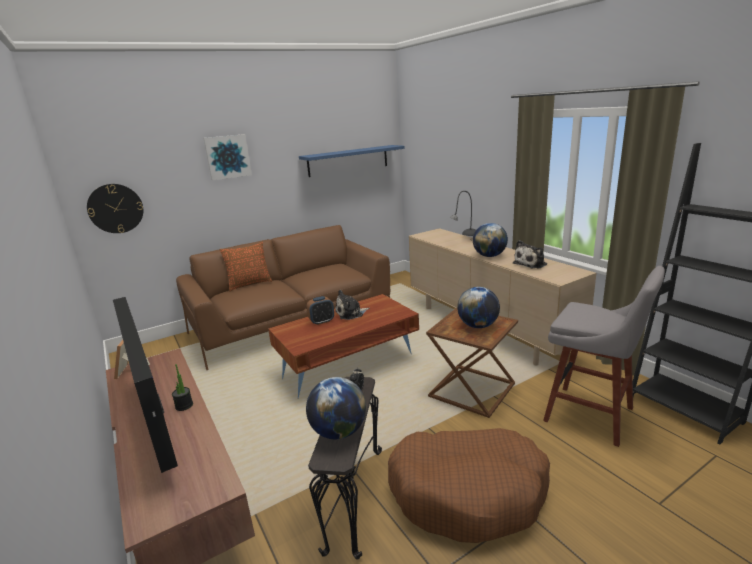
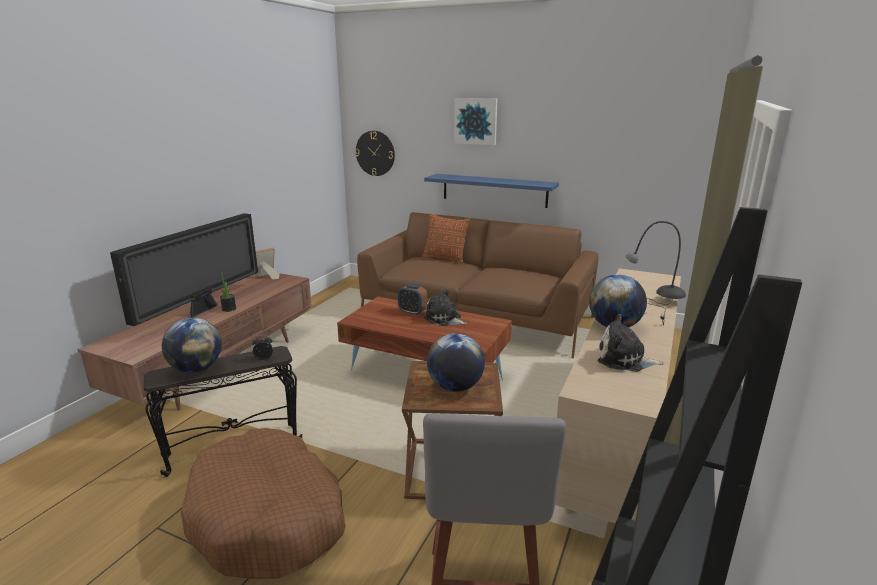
camera: 55 degrees right, 0 degrees up
blue shelf [299,145,405,177] -> blue shelf moved to [424,174,559,208]

